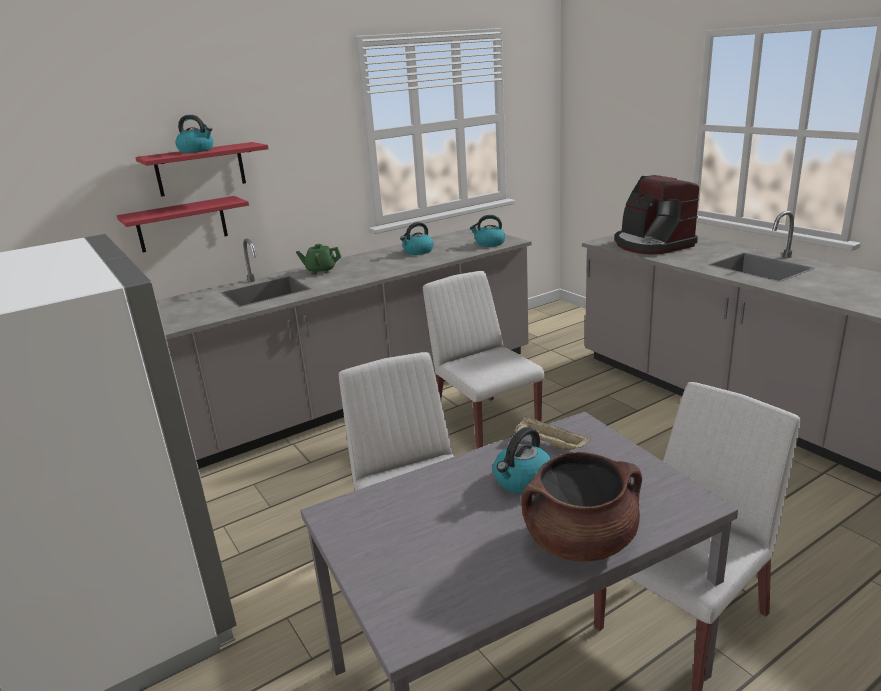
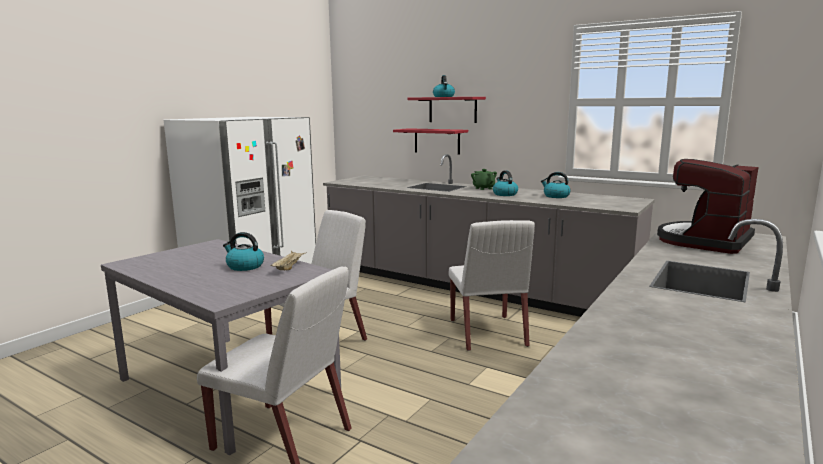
camera: 65 degrees right, 10 degrees down
white chair [423,271,545,449] -> white chair turned 135 degrees clockwise [449,220,535,351]
kettle [470,215,505,247] -> kettle moved to [493,171,518,196]
brown cooking pot [521,452,642,561] -> none

